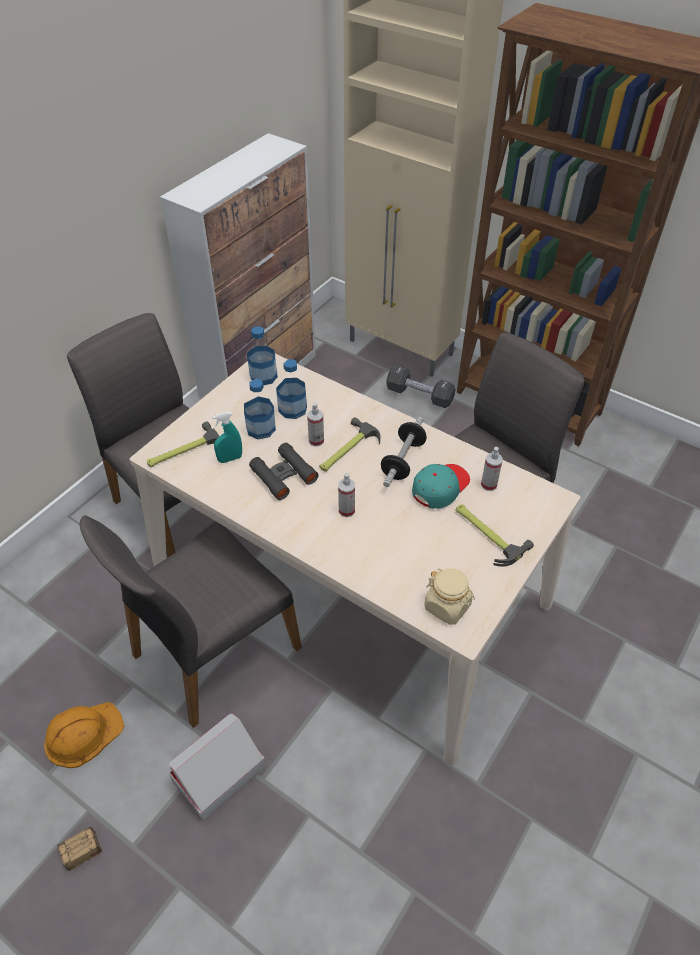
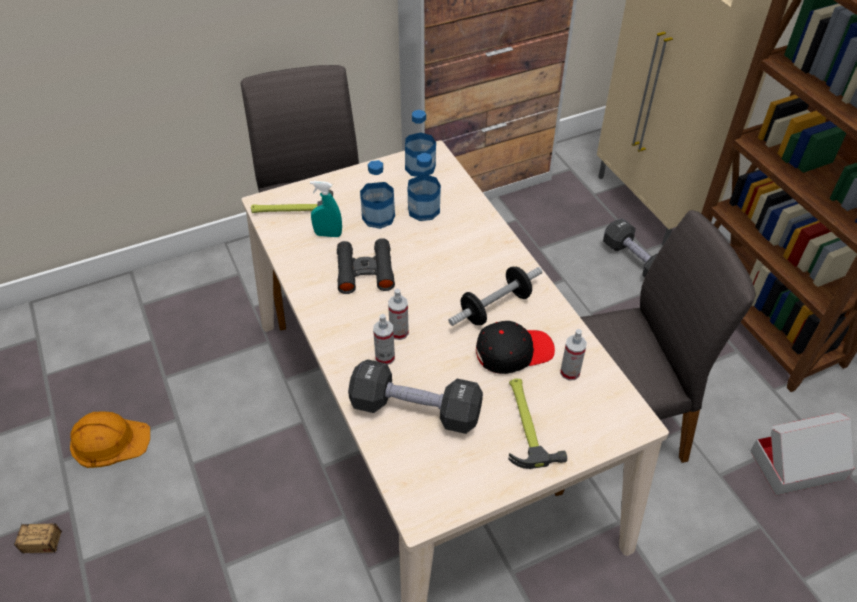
camera: 30 degrees right, 0 degrees up
grey chair [80,515,302,728] -> none
cardboard box [169,714,267,821] -> cardboard box moved to [750,413,855,495]
spray bottle [307,403,324,447] -> spray bottle moved to [373,314,395,365]
hammer [319,417,380,472] -> none
turquoise cap [412,464,470,509] -> black cap [476,321,555,374]
beige jar [424,568,475,625] -> none
none -> black dumbbell [348,359,483,434]

